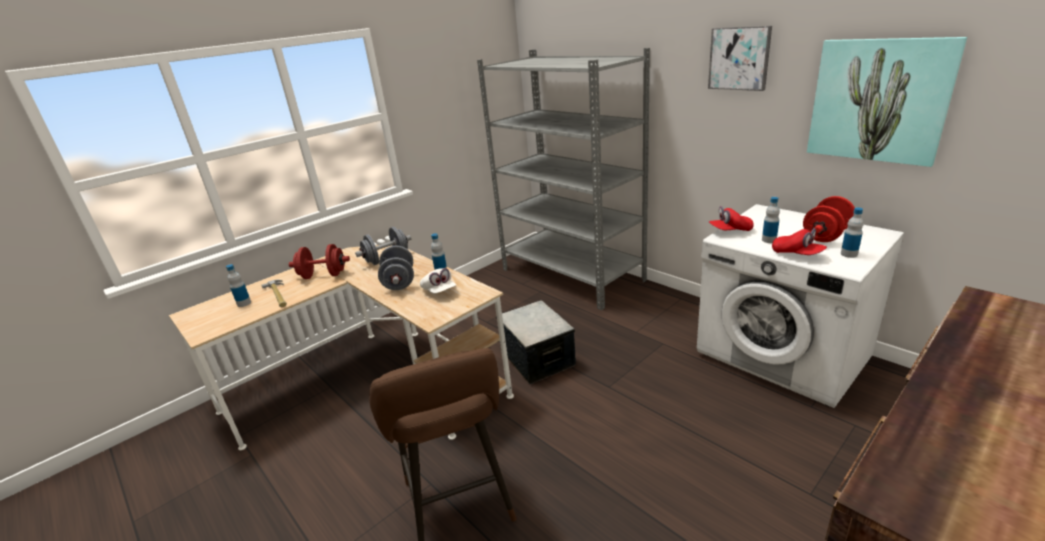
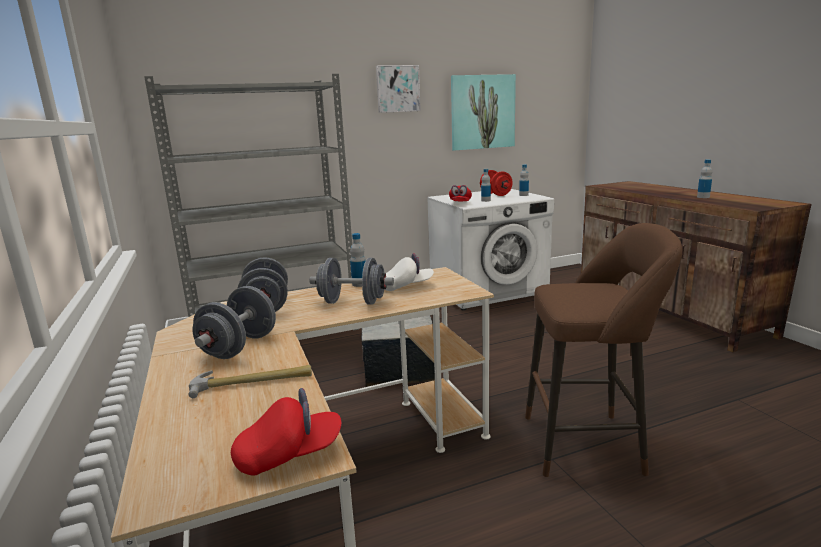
camera: 70 degrees left, 10 degrees down
bottle [226,264,251,307] -> bottle moved to [697,159,712,198]
red dumbbell [289,244,350,279] -> grey dumbbell [192,286,276,359]
red cap [772,228,827,255] -> red cap moved to [231,388,342,476]

